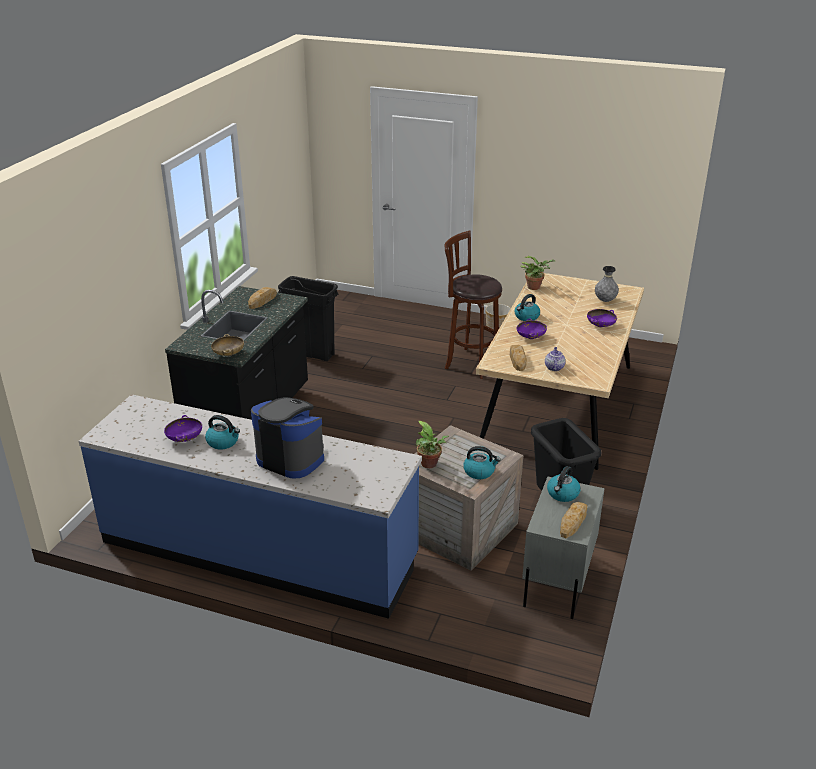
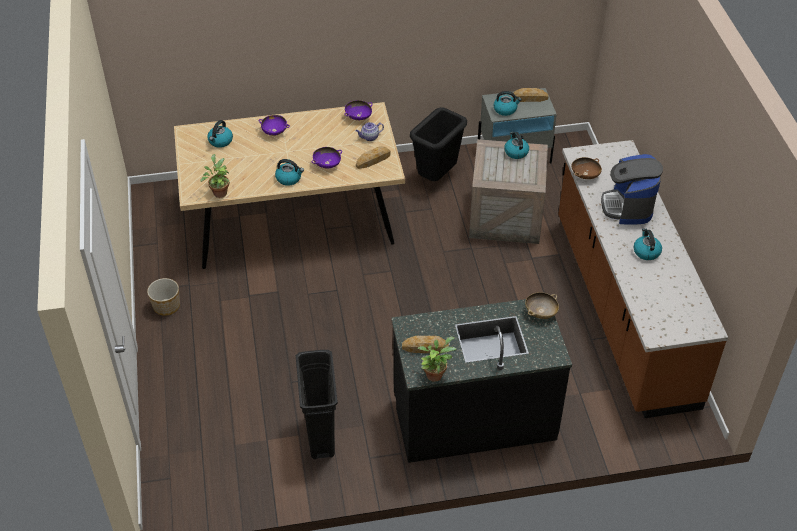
camera: 120 degrees left, 15 degrees up
blue counter [79,394,422,619] -> brown counter [558,140,728,418]
purple bowl [164,415,202,442] -> purple bowl moved to [344,100,373,120]
potted plant [416,421,449,468] -> potted plant moved to [417,337,456,382]
brown stool [444,231,502,379] -> none
grey vase [595,266,619,302] -> kettle [207,120,233,148]
none -> brown bowl [571,157,602,179]

